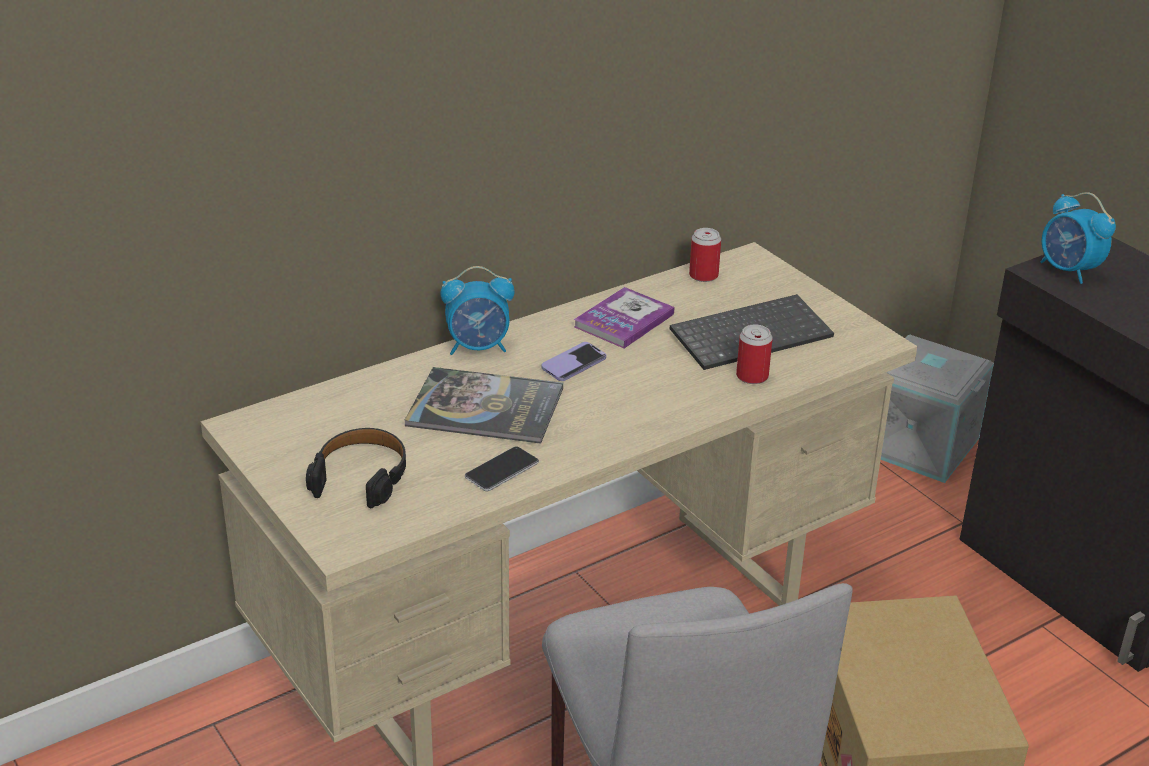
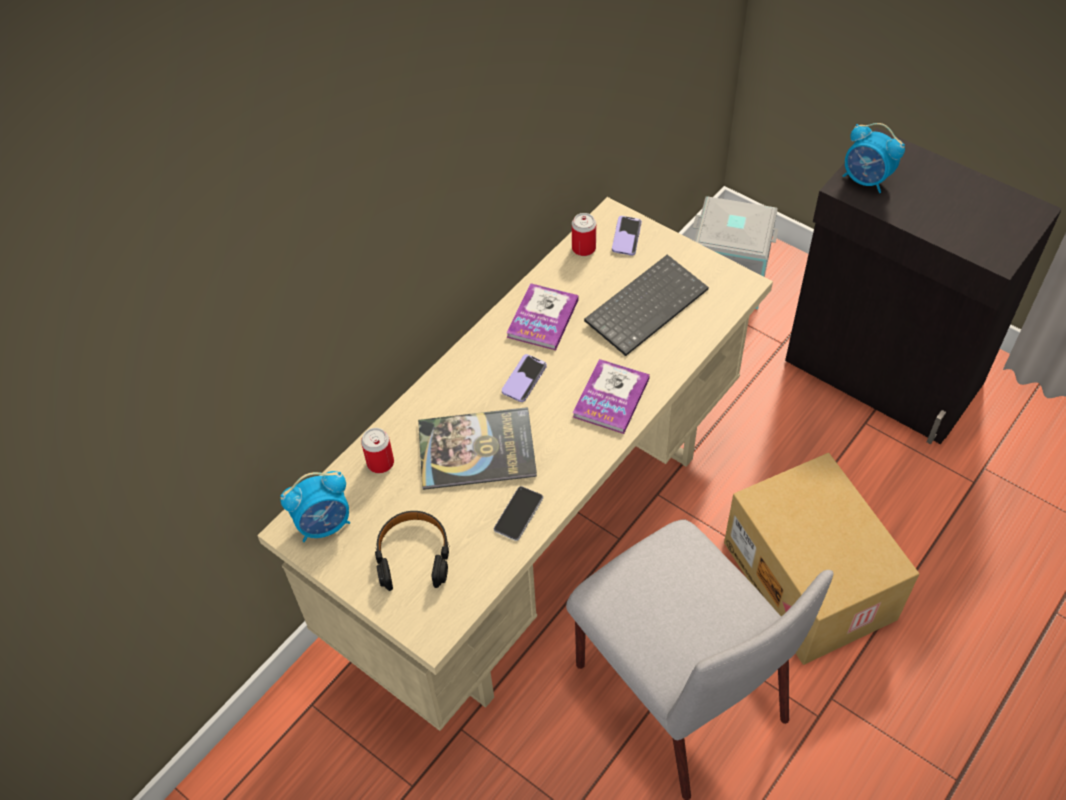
camera: 15 degrees left, 20 degrees up
alarm clock [441,266,514,355] -> alarm clock moved to [280,471,350,542]
can [736,324,773,384] -> can moved to [361,428,394,473]
none -> book [573,359,650,434]
none -> phone [612,216,642,256]

